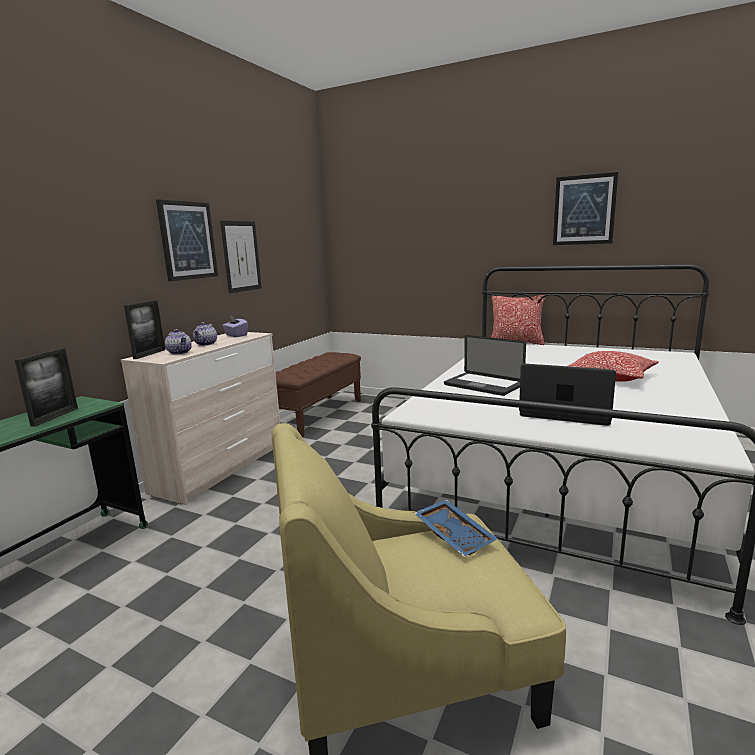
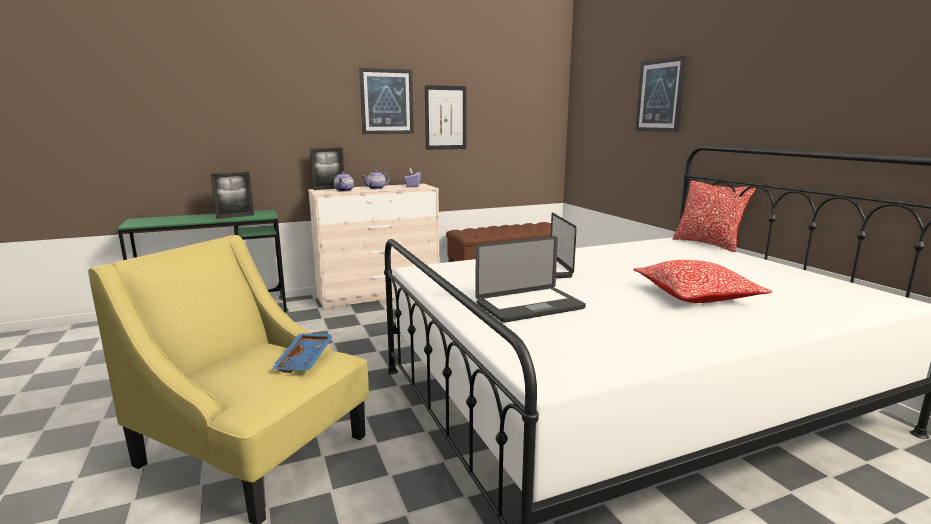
camera: 40 degrees right, 0 degrees up
laptop [519,364,616,426] -> laptop turned 90 degrees clockwise [475,236,586,323]
picture [553,172,618,245] -> picture moved to [635,56,687,132]

